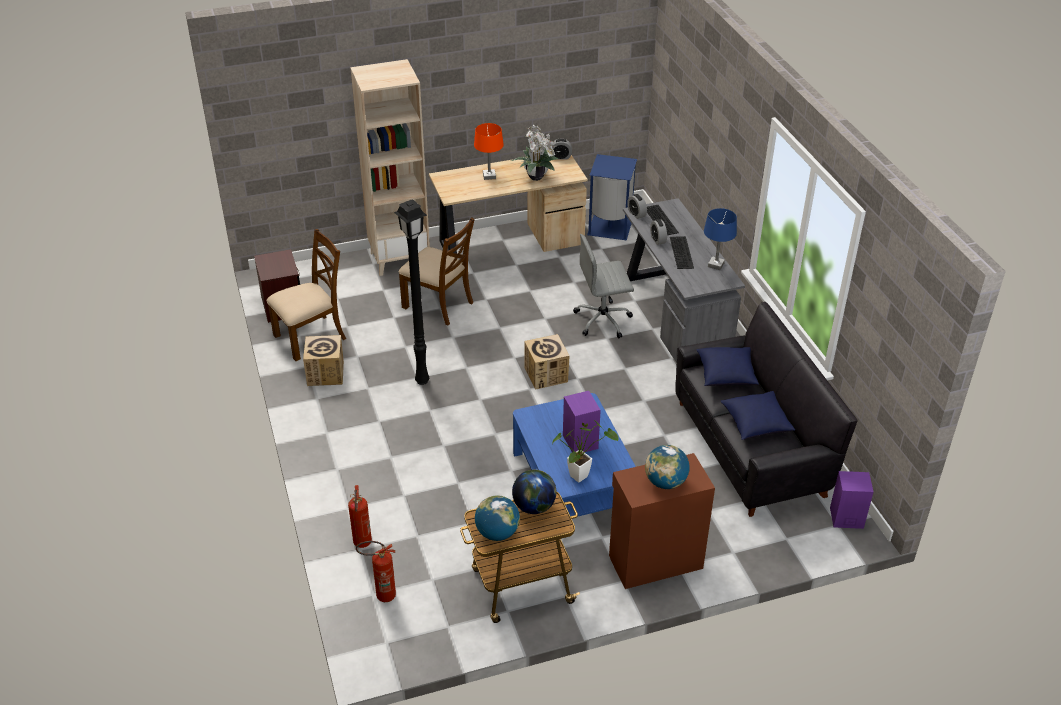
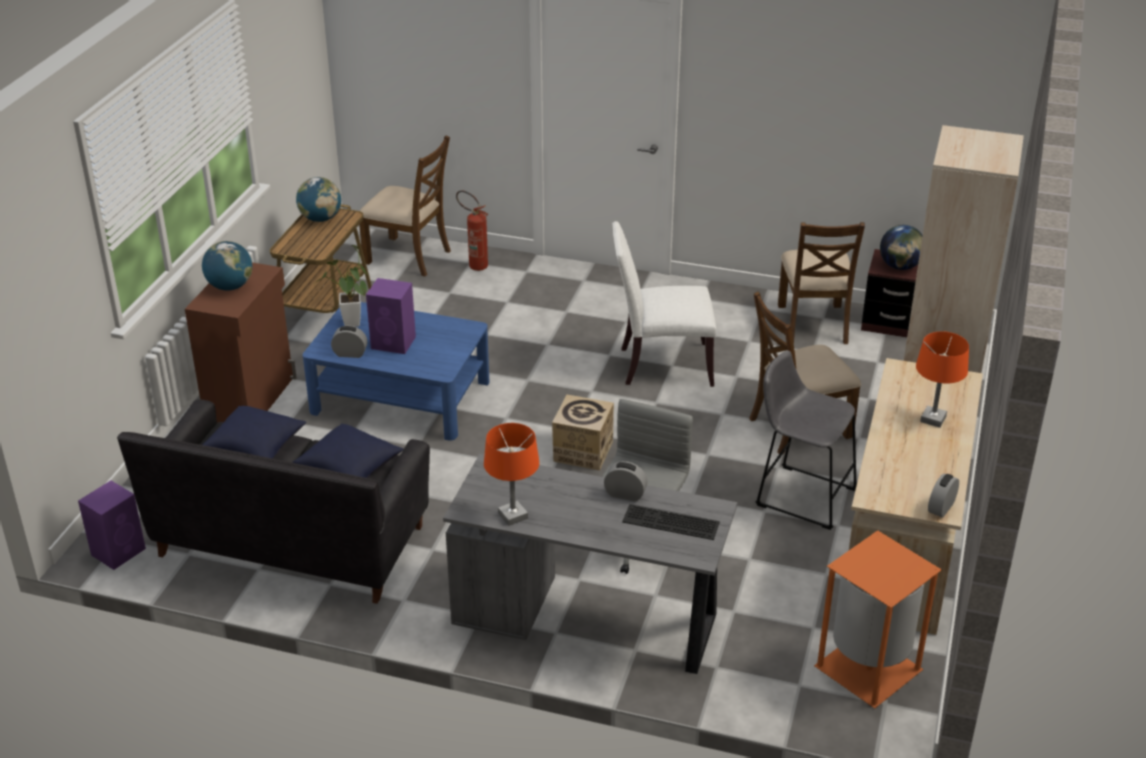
camera: 125 degrees right, 5 degrees down
cardboard box [303,335,344,386] -> none
fire extinguisher [356,541,396,602] -> brown chair [359,135,451,277]
black floor lamp [394,199,429,385] -> white chair [612,221,716,387]
potted plant [511,125,559,181] -> none
globe [512,470,556,514] -> globe moved to [880,225,923,270]
blue trash can [587,154,637,240] -> orange trash can [814,530,942,708]
alarm clock [627,194,647,219] -> alarm clock moved to [331,325,367,358]
keyboard [670,236,694,269] -> none
blue table lamp [704,208,737,270] -> orange table lamp [484,423,539,526]
none -> grey stool [756,351,857,530]

